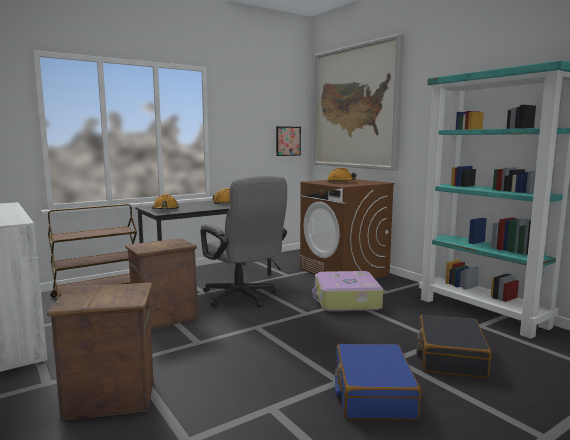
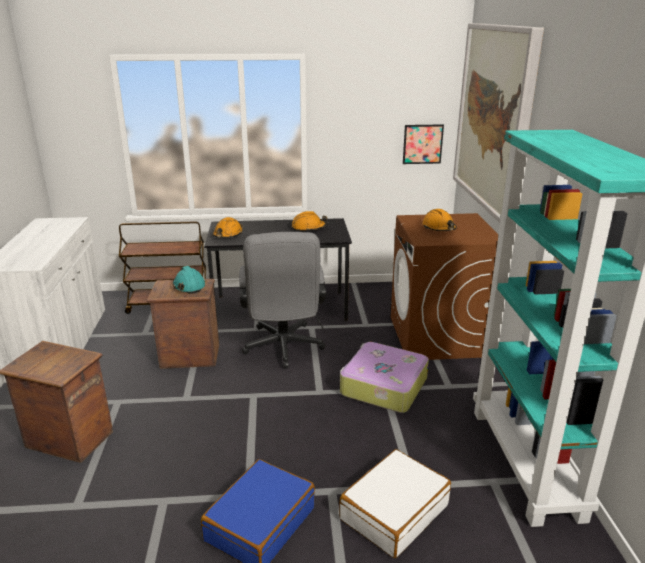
camera: 30 degrees right, 15 degrees up
black suitcase [416,315,491,378] -> white suitcase [339,449,451,558]
none -> turquoise hard hat [173,266,206,294]

